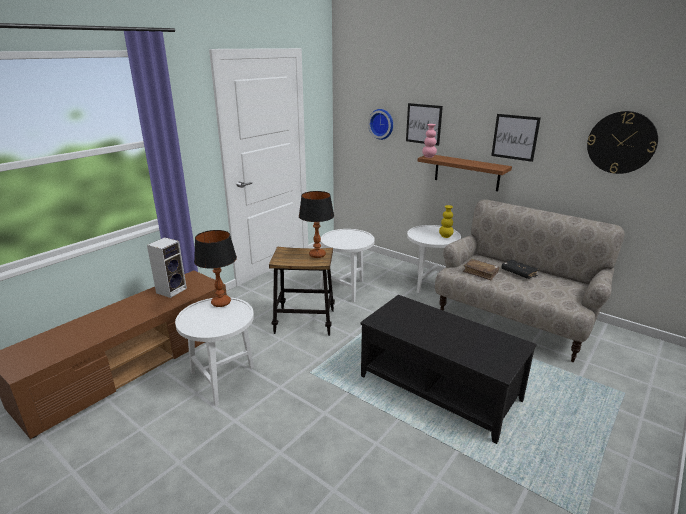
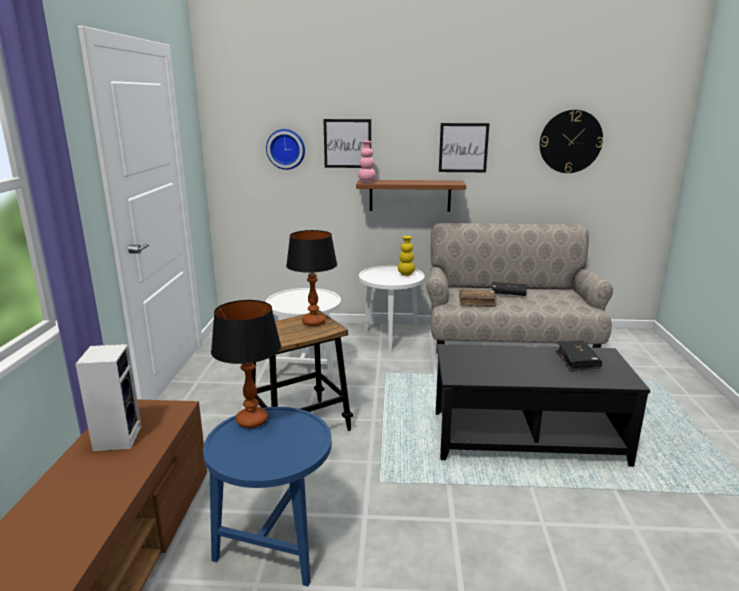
camera: 35 degrees left, 5 degrees down
white side table [175,297,254,407] -> blue side table [203,407,332,587]
none -> black book [556,340,602,372]

